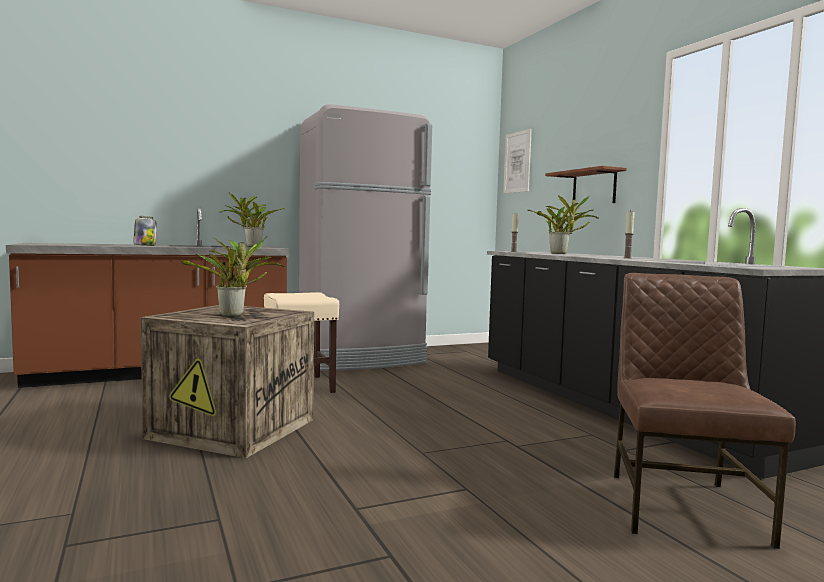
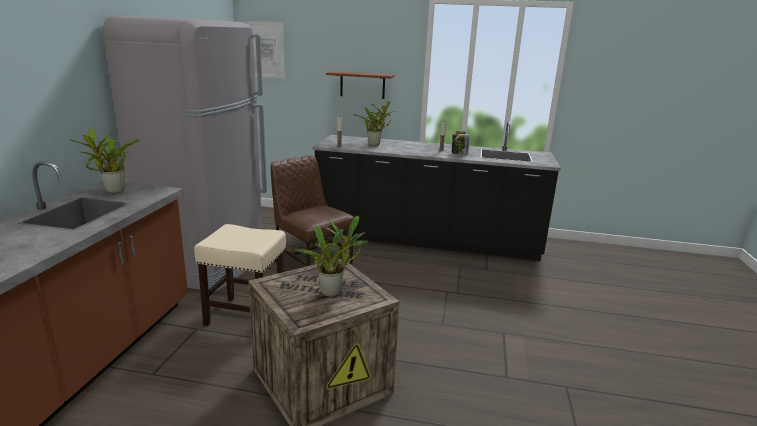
camera: 55 degrees left, 15 degrees up
jar [133,216,157,246] -> jar moved to [452,131,469,154]
brown chair [614,273,796,549] -> brown chair moved to [271,156,354,267]

